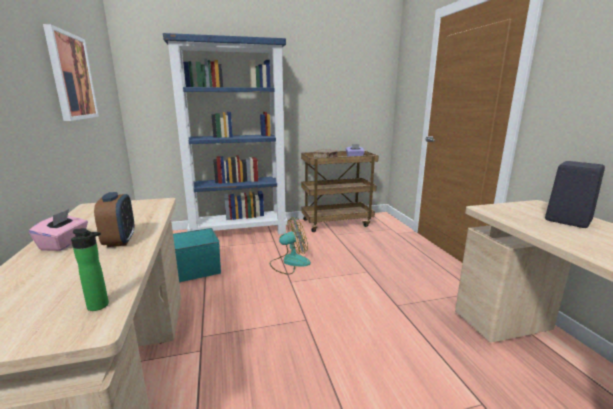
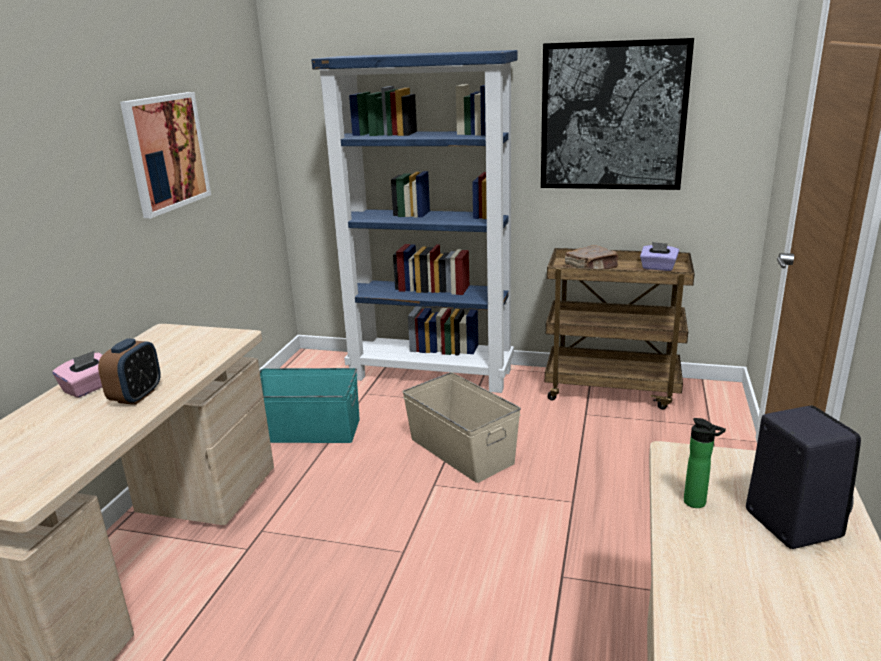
camera: 30 degrees right, 5 degrees up
bottle [71,228,109,311] -> bottle moved to [684,418,726,508]
fan [270,217,311,274] -> beige storage box [403,372,521,483]
none -> picture [541,38,694,190]

